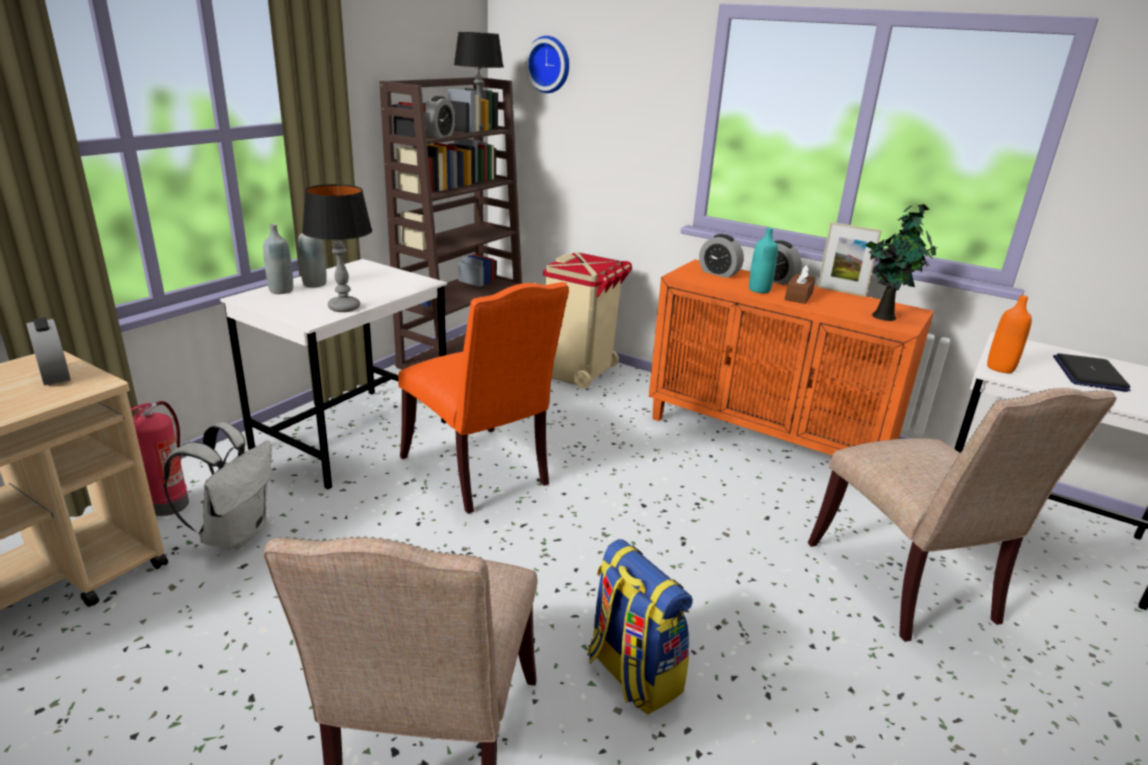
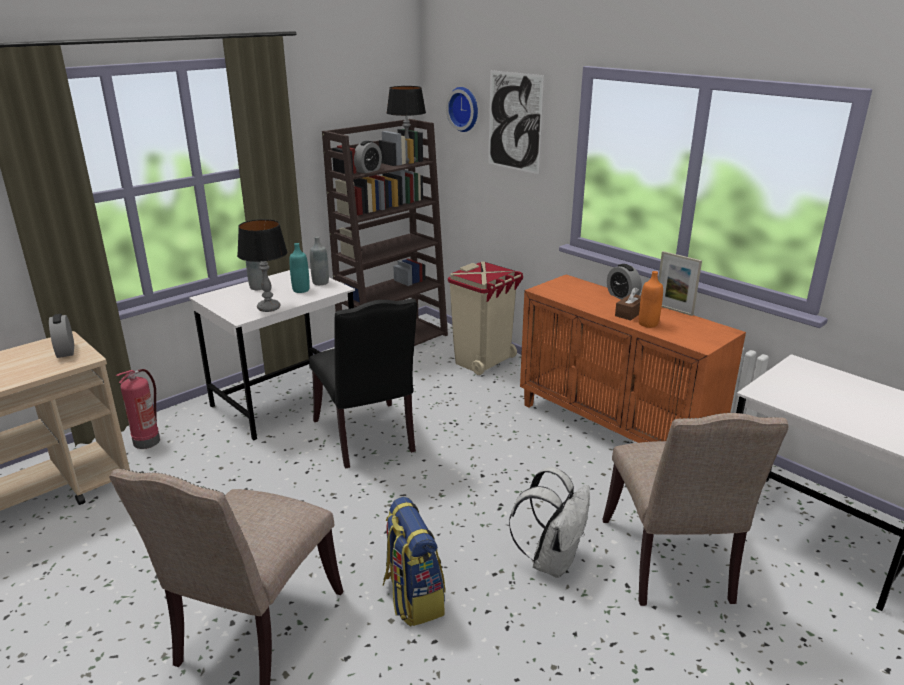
camera: 15 degrees right, 0 degrees up
white backpack [164,422,272,551] -> white backpack moved to [509,467,590,578]
grey bottle [263,224,293,294] -> grey bottle moved to [310,236,329,285]
orange chair [398,282,569,514] -> black chair [309,299,418,469]
alarm clock [699,234,744,278] -> none
turquoise bottle [749,227,778,293] -> turquoise bottle moved to [289,243,310,293]
potted plant [865,204,937,321] -> none
orange bottle [987,295,1032,373] -> orange bottle moved to [639,271,663,328]
laptop [1053,354,1130,392] -> none
none -> picture [488,70,544,174]

